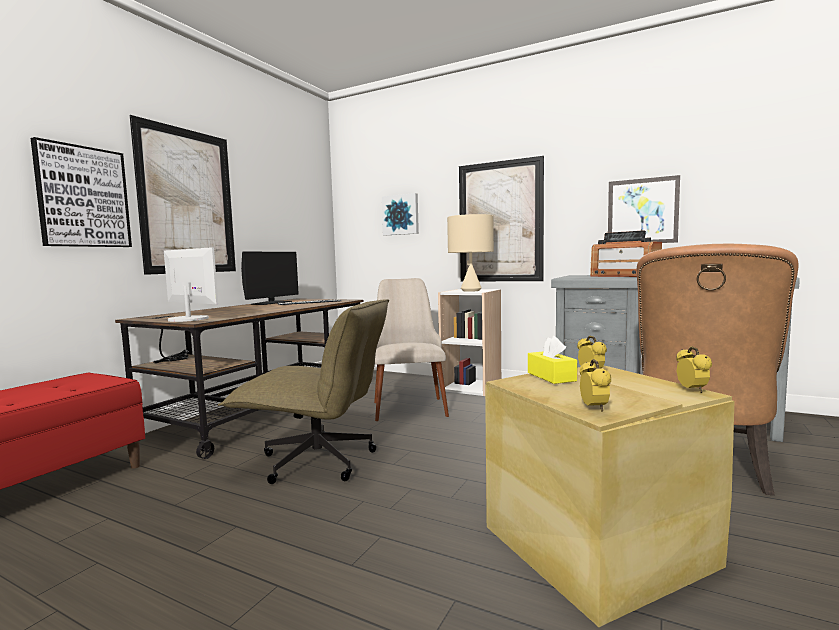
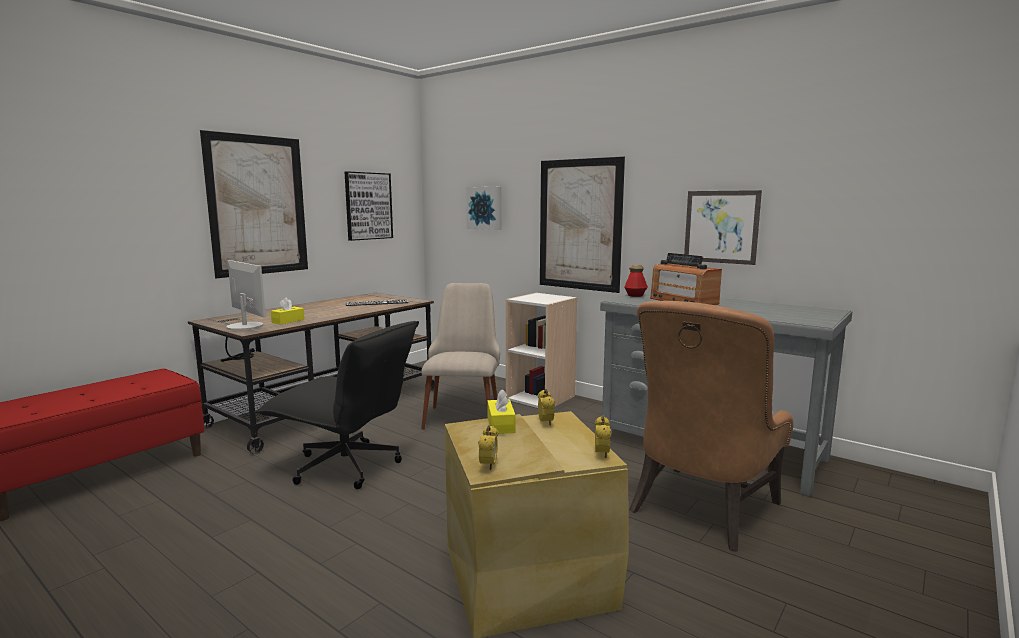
camera: 10 degrees right, 5 degrees up
picture [31,137,132,247] -> picture moved to [345,171,393,241]
beige office chair [218,299,389,484] -> black office chair [254,321,419,489]
monitor [241,252,299,305] -> none
beige table lamp [447,214,494,292] -> none
none -> yellow tissue box [271,298,305,324]
none -> bottle [624,265,648,297]

